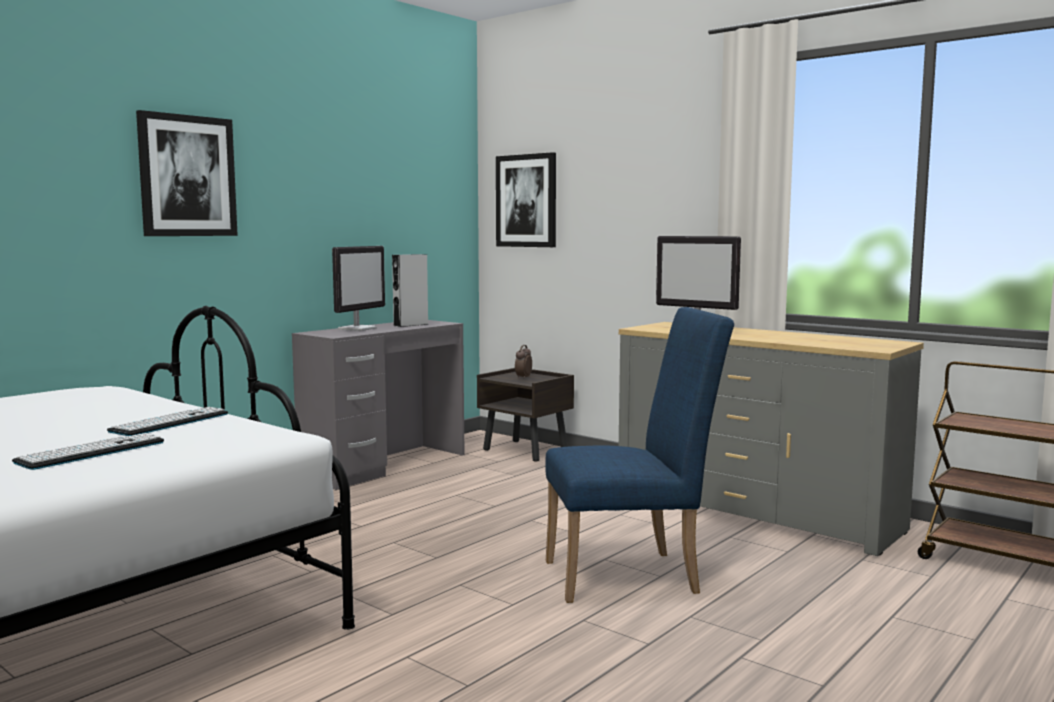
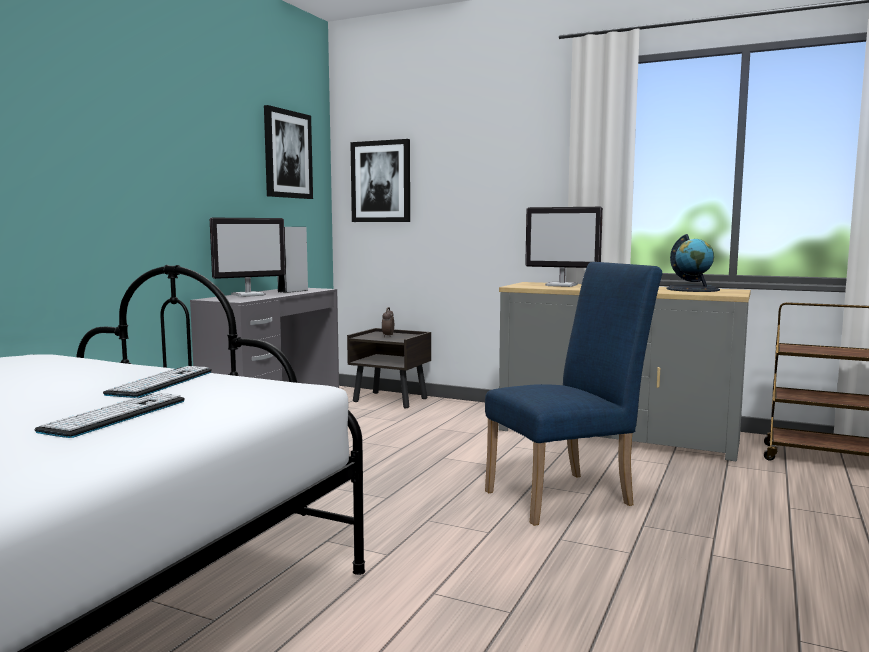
camera: 15 degrees left, 0 degrees up
picture [136,110,238,236] -> picture moved to [264,105,313,199]
monitor [332,246,385,331] -> monitor turned 45 degrees clockwise [210,218,286,297]
none -> globe [667,234,720,292]

